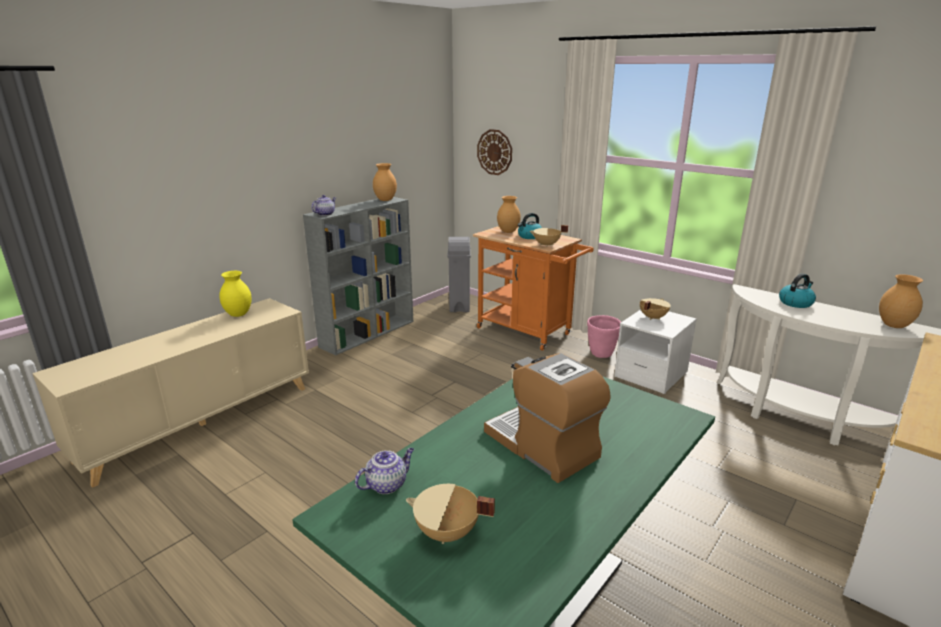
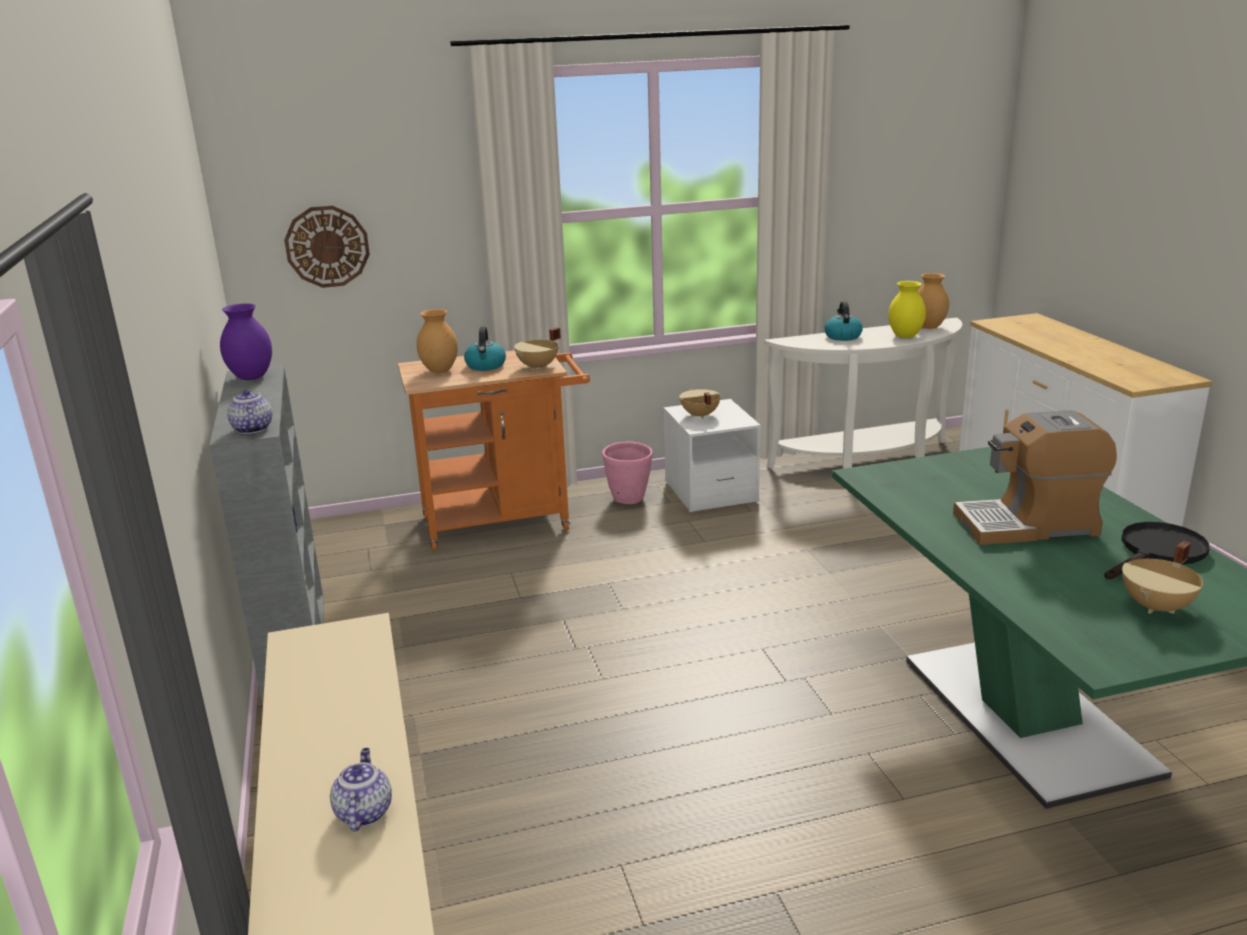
camera: 55 degrees left, 0 degrees up
yellow vase [219,271,252,317] -> yellow vase moved to [888,281,926,338]
teapot [355,448,414,494] -> teapot moved to [330,748,392,832]
brown vase [373,163,397,201] -> purple vase [220,303,272,380]
grey trash can [447,237,471,312] -> none
none -> black frying pan [1104,522,1210,579]

